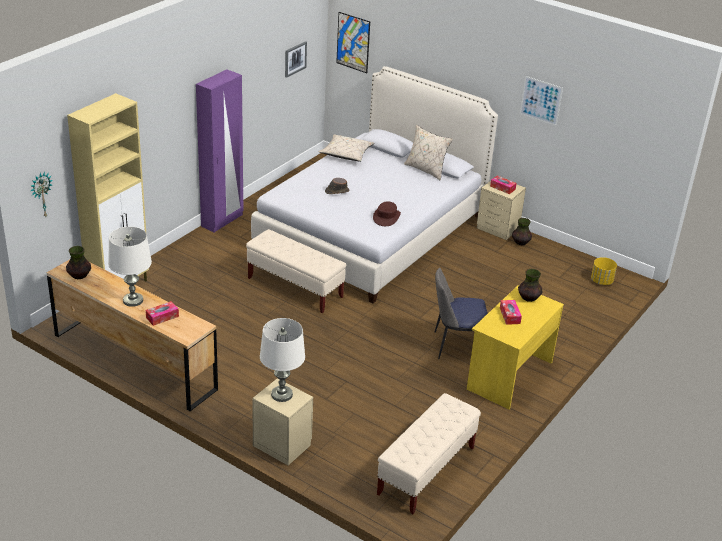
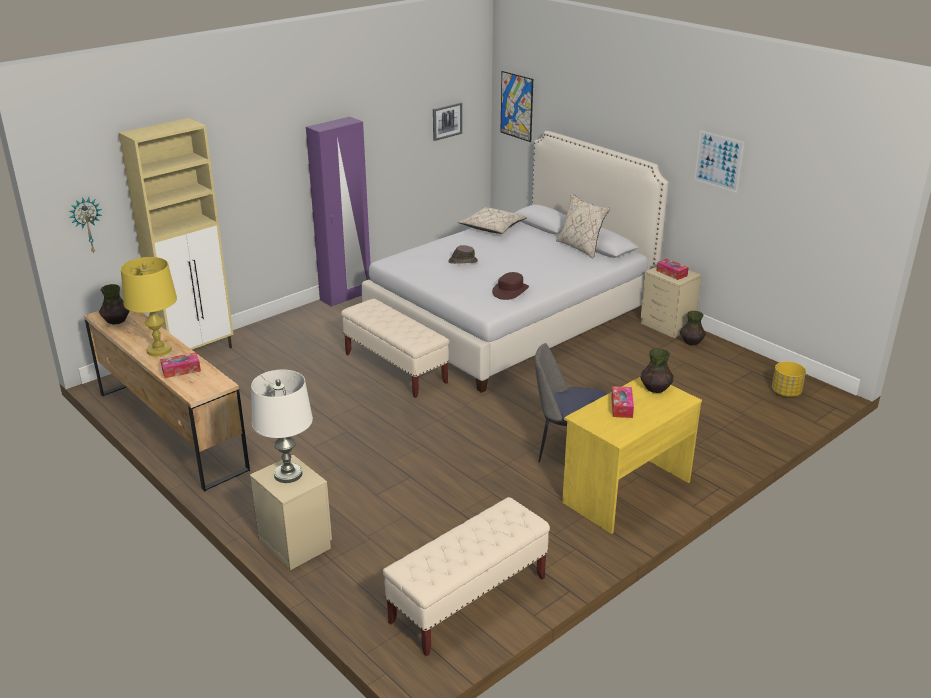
camera: 15 degrees right, 5 degrees down
white table lamp [108,227,152,307] -> yellow table lamp [121,257,177,357]

